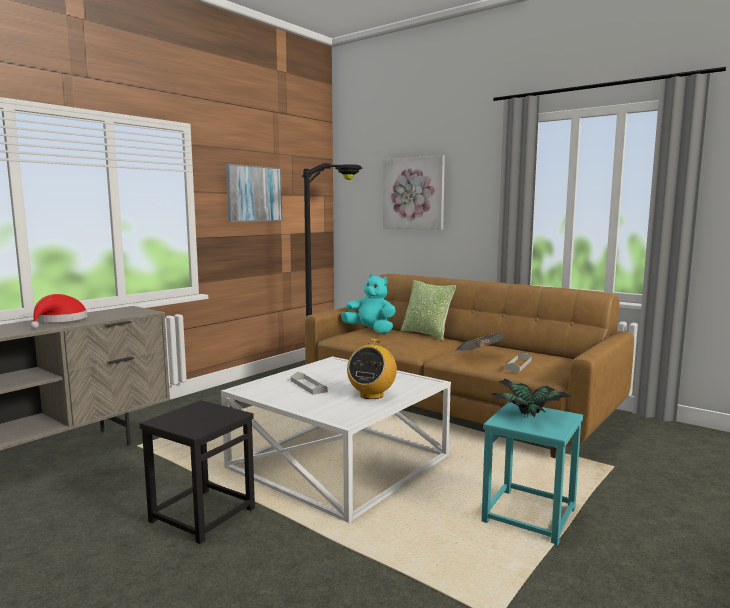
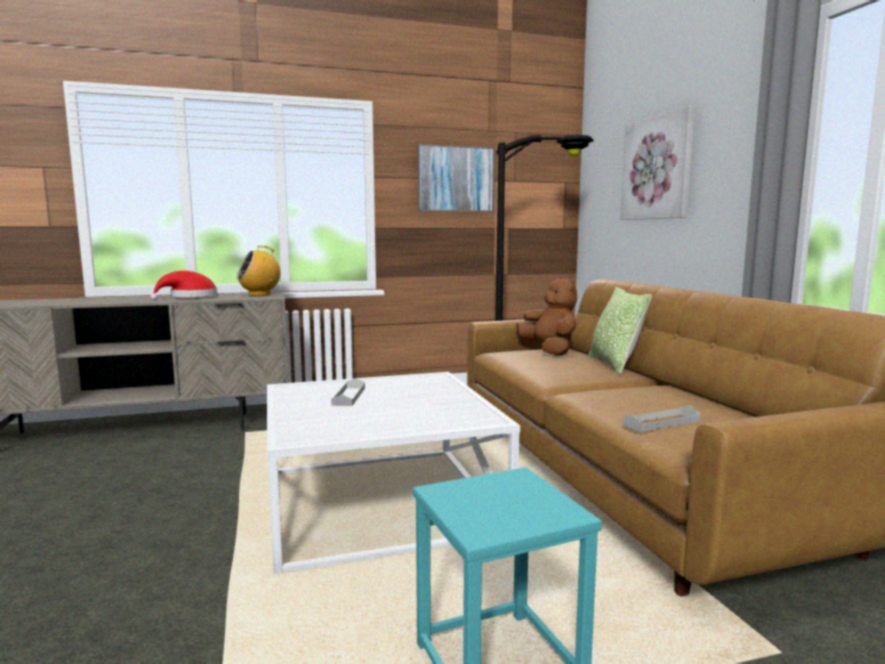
camera: 35 degrees right, 0 degrees up
black stool [140,400,255,544] -> none
turquoise plush toy [341,274,396,334] -> brown plush toy [516,277,577,356]
radio [347,338,397,399] -> radio moved to [237,246,280,296]
newspaper [455,333,505,351] -> none
potted plant [491,379,571,418] -> none

